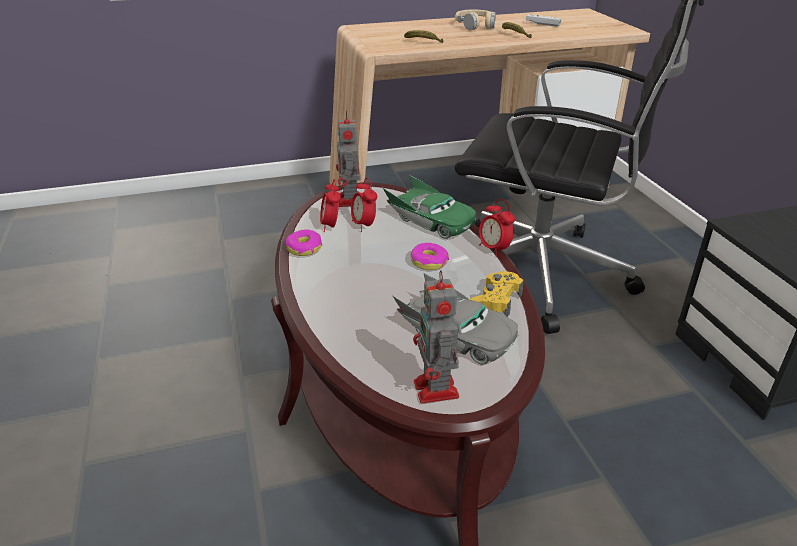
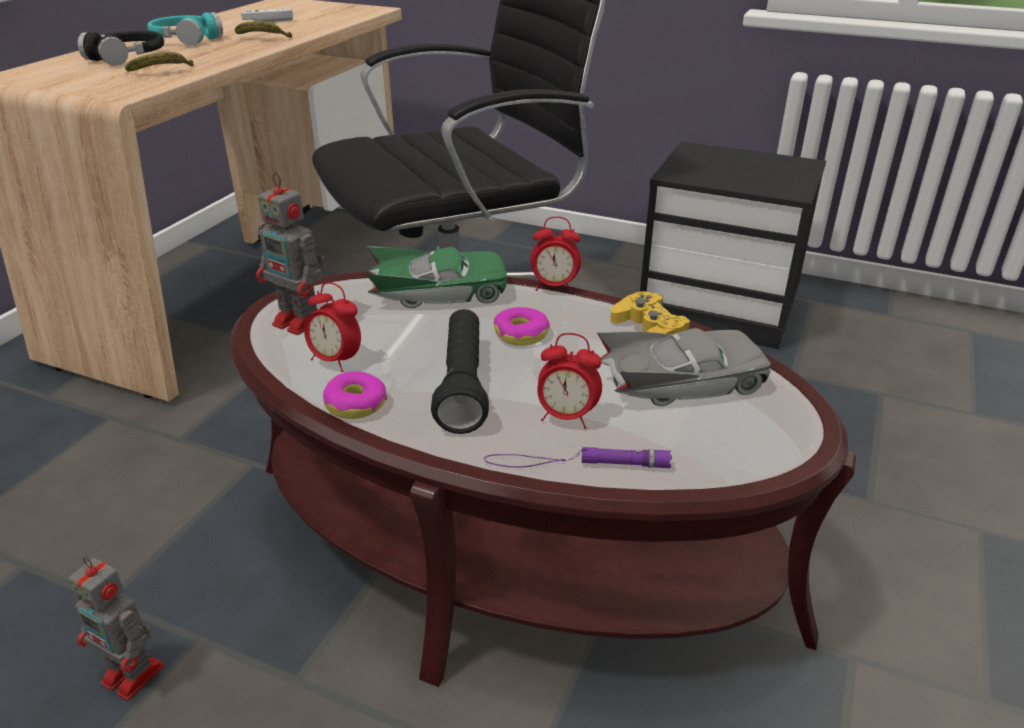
camera: 50 degrees left, 0 degrees up
alarm clock [351,178,377,232] -> alarm clock moved to [537,333,602,429]
toy robot [413,270,459,404] -> toy robot moved to [69,556,165,701]
beige headphones [455,9,496,30] -> turquoise headphones [147,12,223,45]
none -> black headphones [78,31,164,66]
none -> black flashlight [431,309,489,434]
none -> purple flashlight [484,447,672,468]

